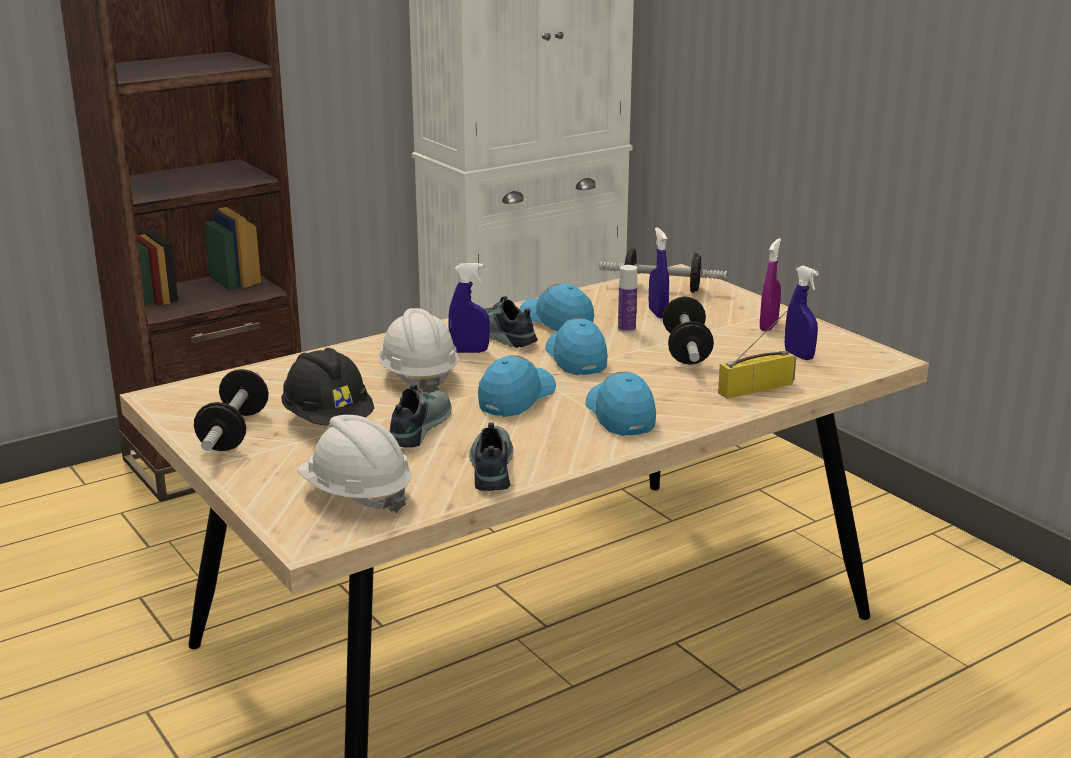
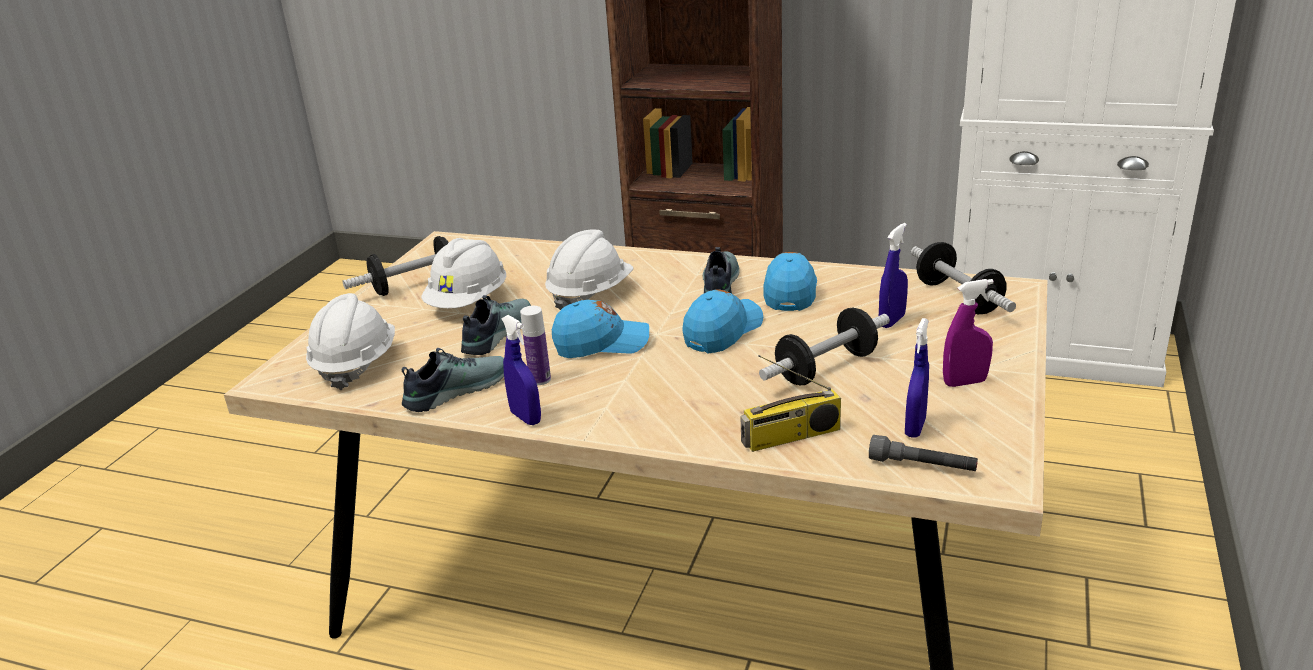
camera: 55 degrees right, 5 degrees up
black hard hat [281,348,374,425] -> white hard hat [421,238,506,308]
shoe [390,384,451,448] -> shoe turned 45 degrees counterclockwise [461,295,531,355]
blue spray bottle [448,263,490,353] -> blue spray bottle moved to [502,315,541,425]
blue cap [585,372,656,436] -> none
bottle [618,265,637,333] -> bottle moved to [520,306,551,385]
radio [718,311,796,399] -> radio turned 135 degrees clockwise [740,355,841,452]
none -> grey flashlight [869,435,978,471]

